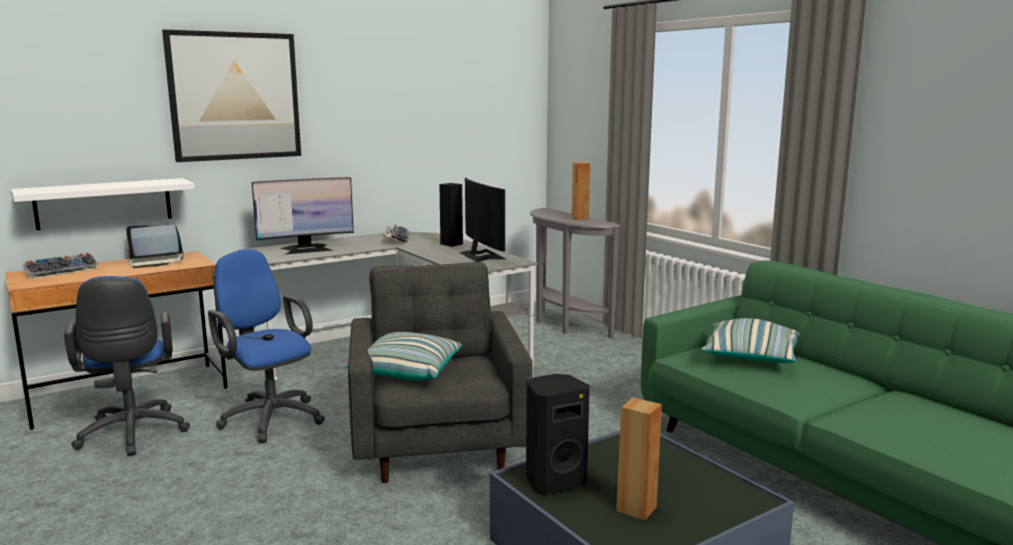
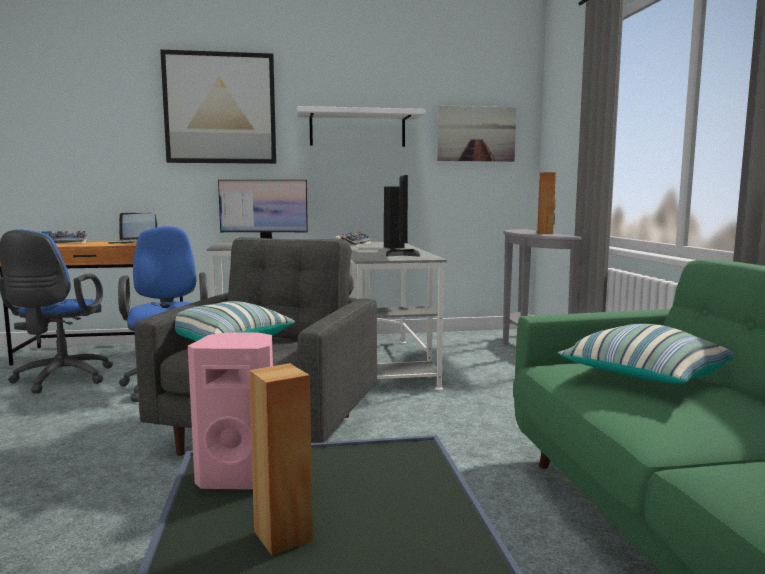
camera: 25 degrees right, 5 degrees down
white shelf [11,178,195,230] -> white shelf moved to [297,106,425,147]
black speaker [526,374,590,495] -> pink speaker [188,332,273,489]
none -> picture [437,105,516,162]

